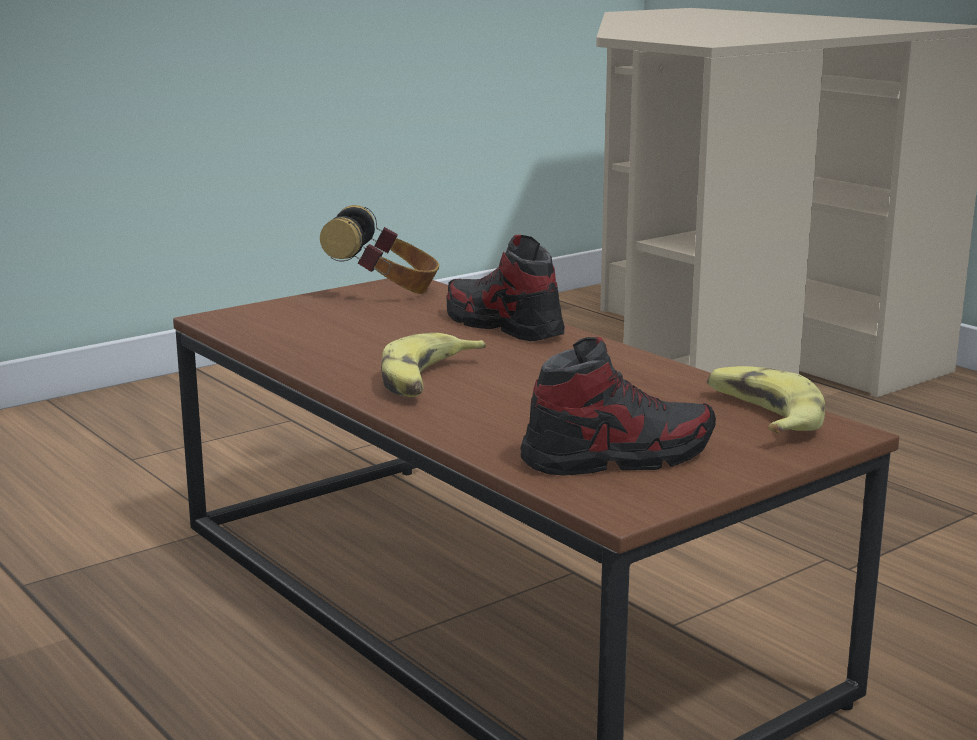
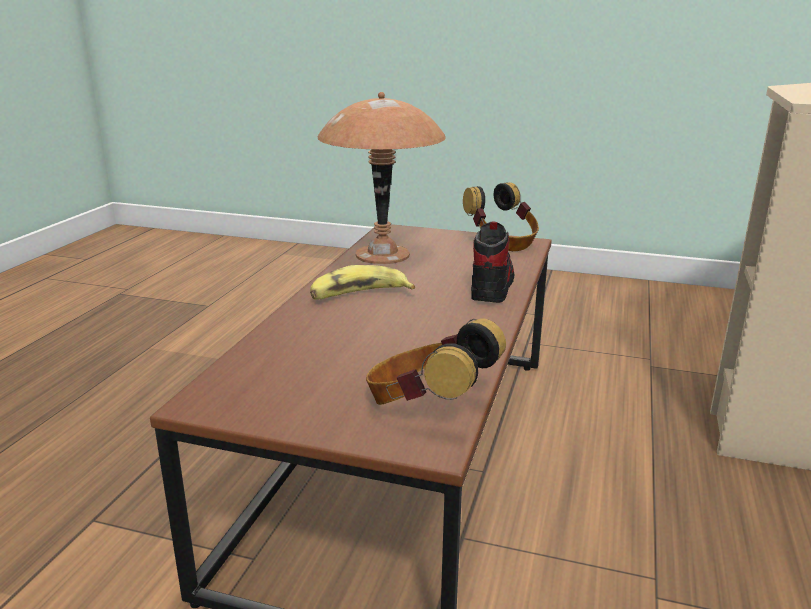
camera: 55 degrees right, 5 degrees up
shoe [520,337,716,476] -> none
banana [707,366,825,434] -> headphones [366,318,506,405]
none -> brown table lamp [318,92,446,264]

